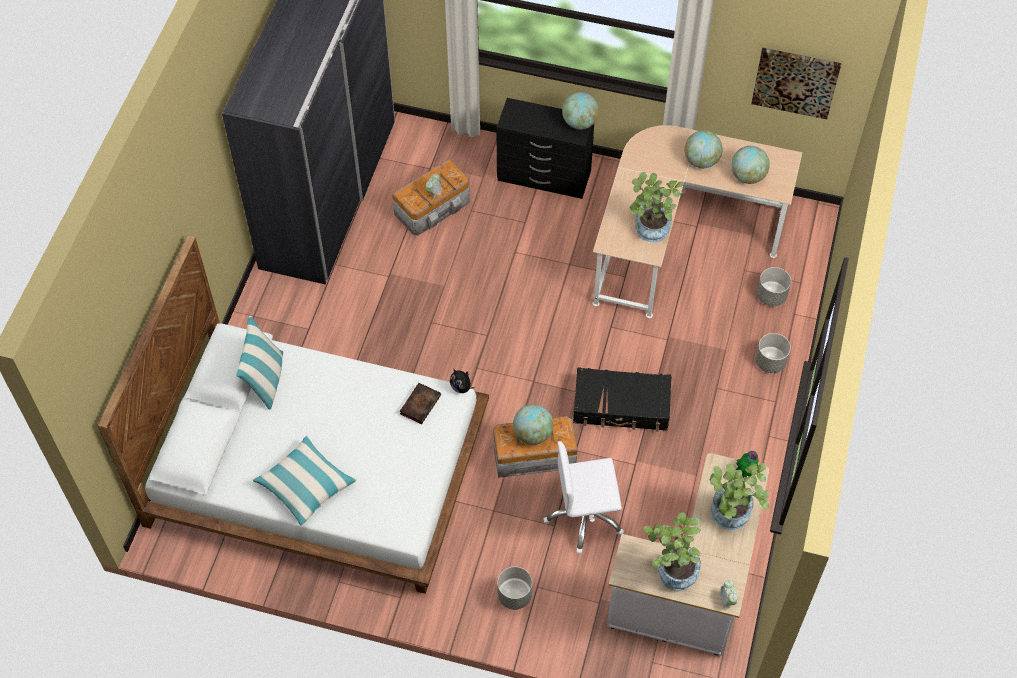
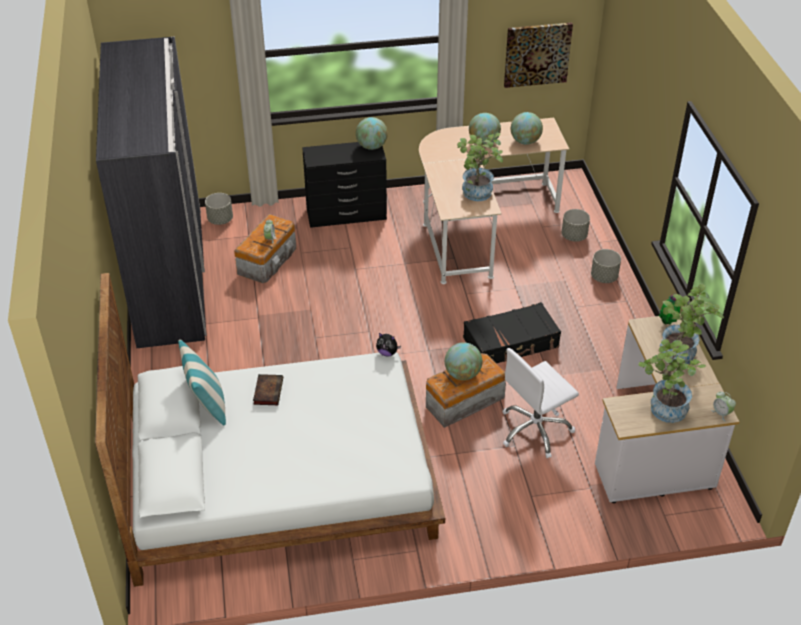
camera: 25 degrees left, 15 degrees down
pillow [253,435,357,525] -> none
book [400,383,441,424] -> book moved to [253,374,283,405]
grey planter [497,566,532,610] -> grey planter moved to [205,193,233,225]

